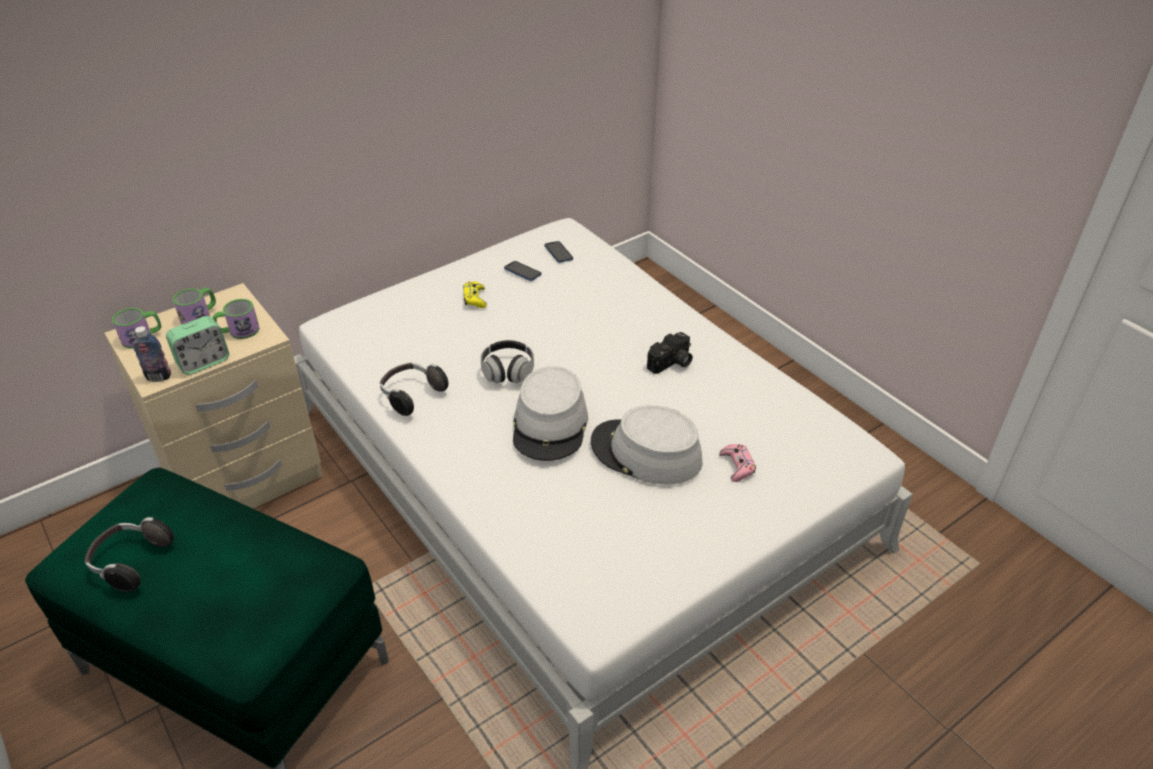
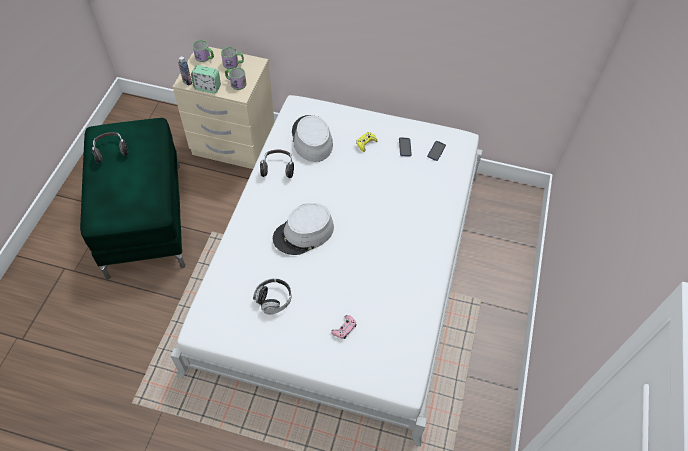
camera: 50 degrees right, 15 degrees up
headphones [480,340,534,383] -> headphones moved to [253,278,292,314]
grey hat [591,405,703,485] -> grey hat moved to [292,115,333,162]
camera [647,332,693,374] -> none

